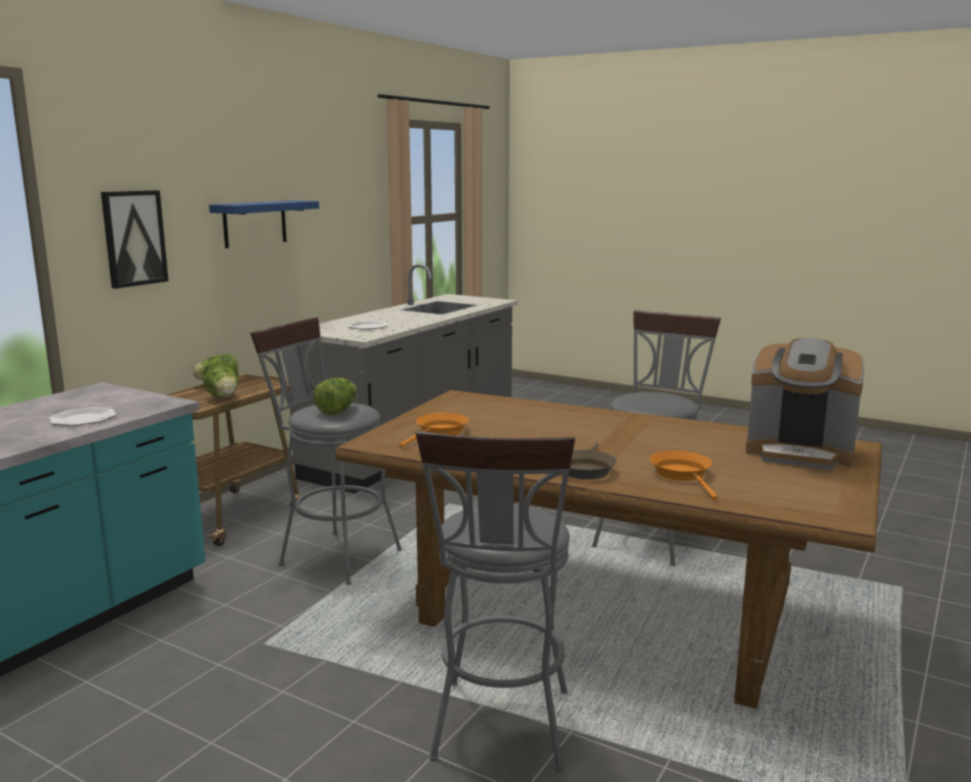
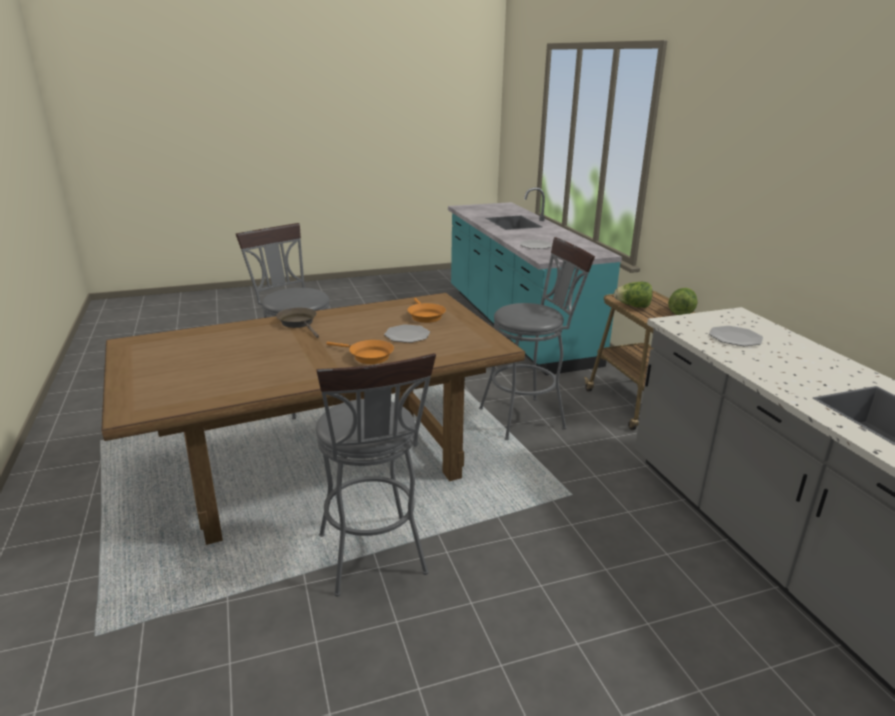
camera: 130 degrees right, 10 degrees up
picture [101,190,168,289] -> none
blue shelf [209,200,319,248] -> none
lettuce [313,378,357,415] -> none
orange frying pan [650,451,718,500] -> orange frying pan moved to [326,340,394,364]
coffee machine [746,338,865,470] -> none
none -> plate [384,324,430,343]

